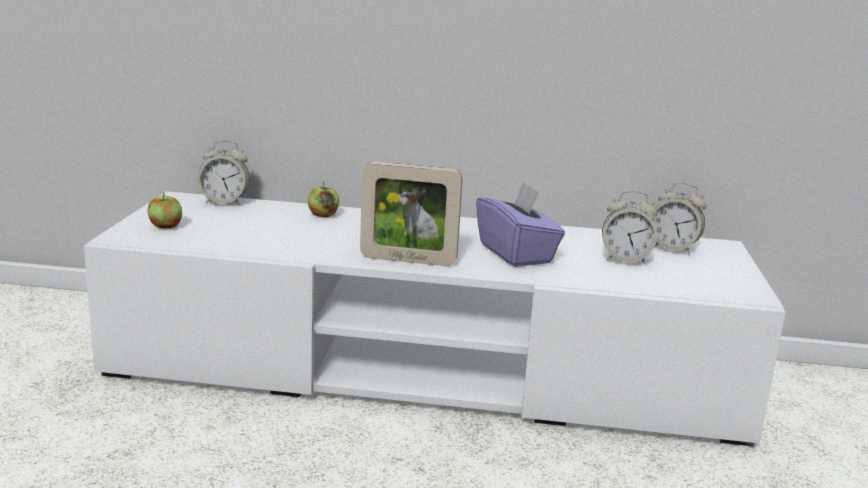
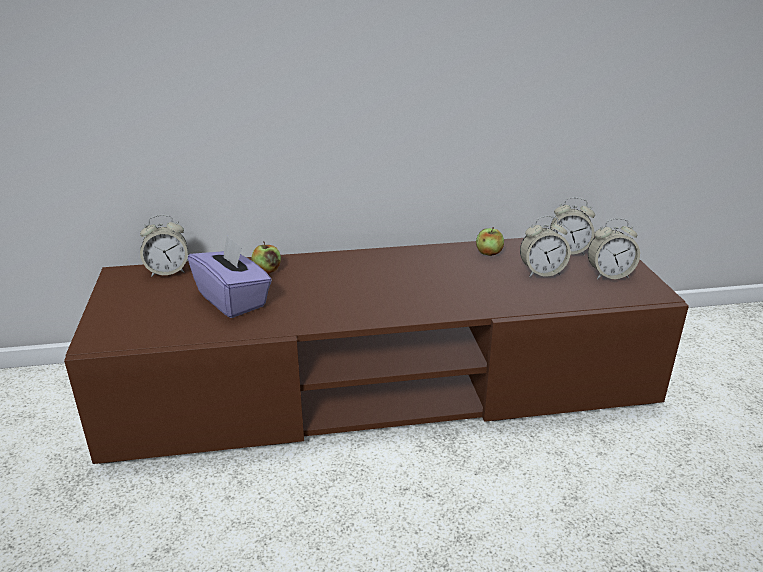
camera: 15 degrees left, 10 degrees up
white tv stand [84,191,786,446] -> brown tv stand [64,233,689,464]
apple [147,193,182,229] -> apple moved to [476,227,504,256]
picture frame [360,161,463,266] -> none
purple tissue box [476,182,565,267] -> purple tissue box moved to [188,235,272,318]
none -> alarm clock [588,218,640,279]

